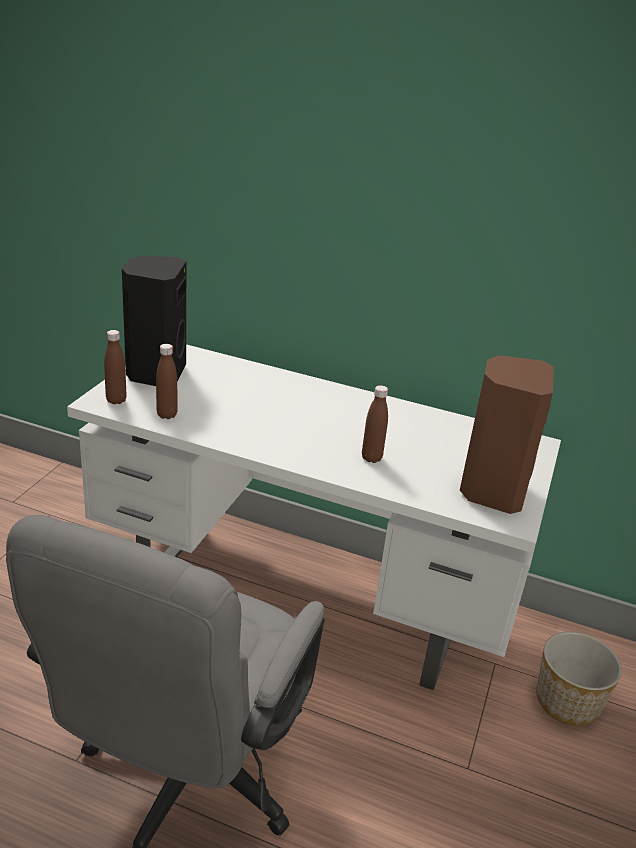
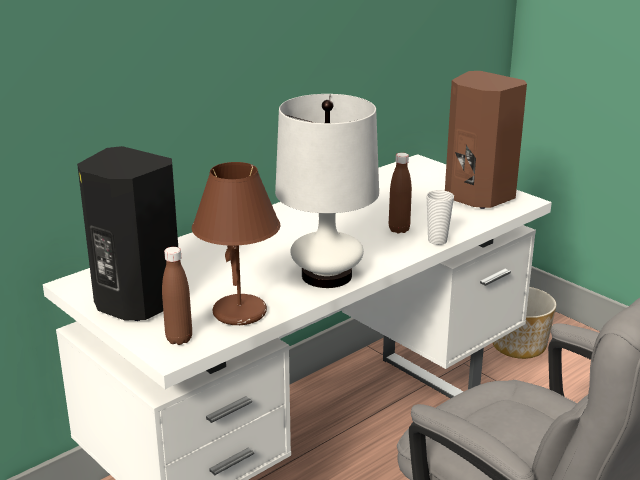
camera: 60 degrees left, 5 degrees down
brown bottle [156,344,178,419] -> brown table lamp [192,162,280,325]
none -> white table lamp [275,94,379,288]
none -> cup [427,190,454,245]

